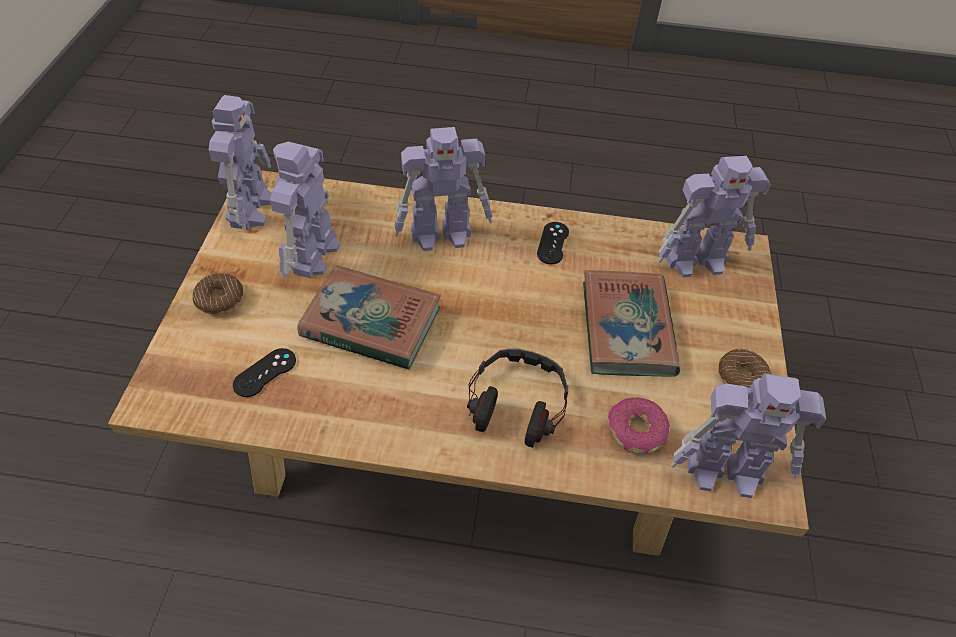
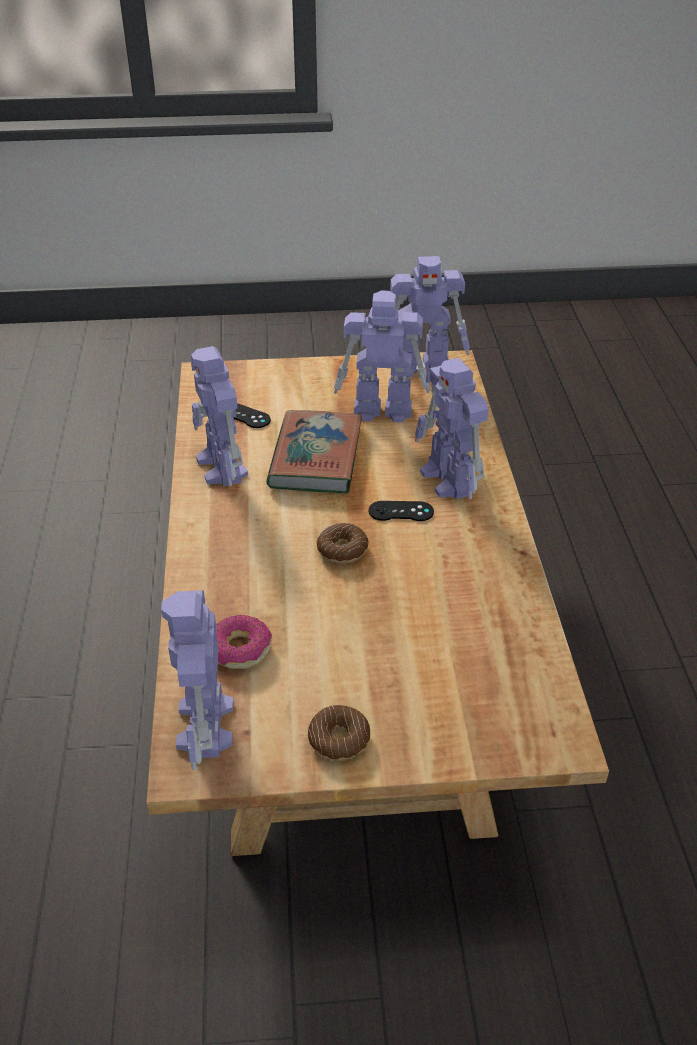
camera: 80 degrees right, 10 degrees down
donut [193,273,243,315] -> donut moved to [317,523,369,564]
headphones [467,349,568,448] -> none
black game controller [537,222,569,264] -> black game controller moved to [368,501,434,521]
book [583,270,680,377] -> none
toy robot [658,156,771,277] -> toy robot moved to [191,346,248,487]

